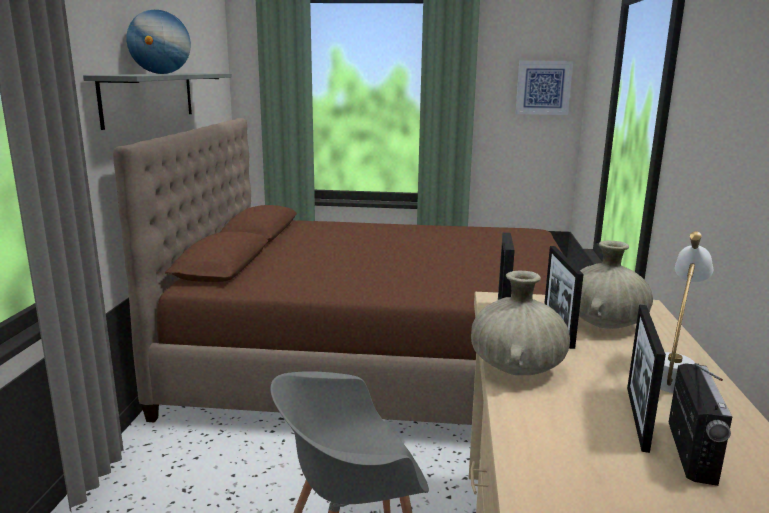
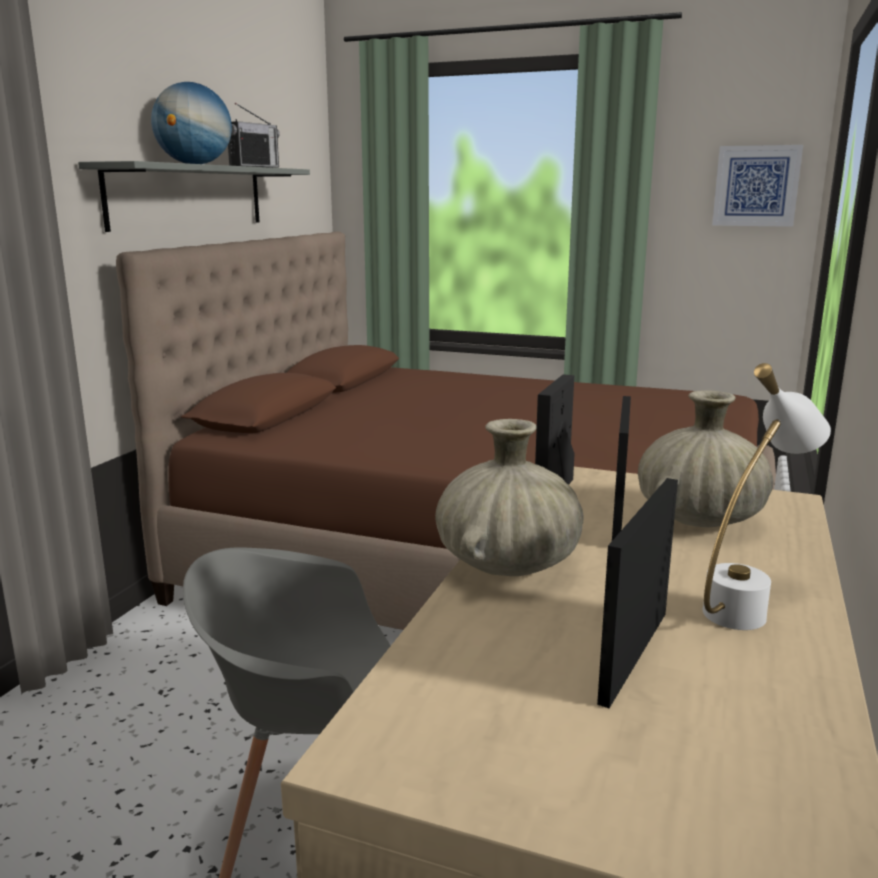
camera: 15 degrees right, 0 degrees up
radio [669,363,732,486] -> radio moved to [228,103,280,168]

